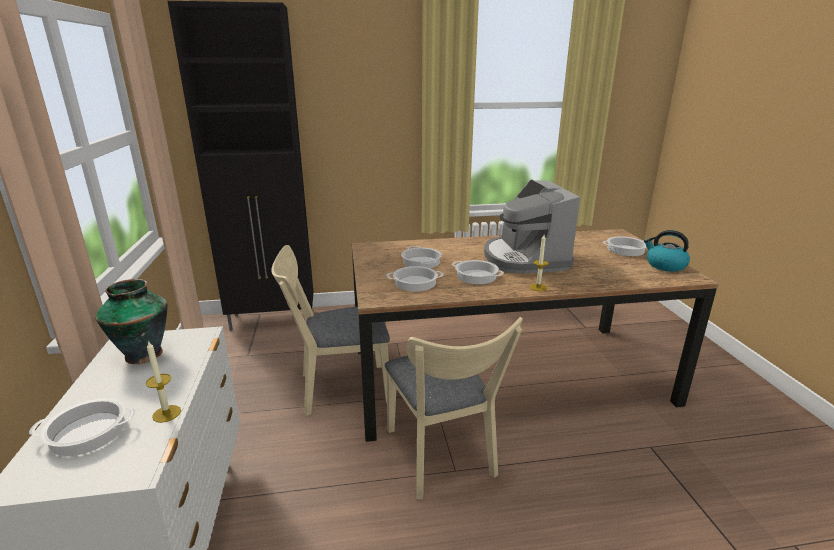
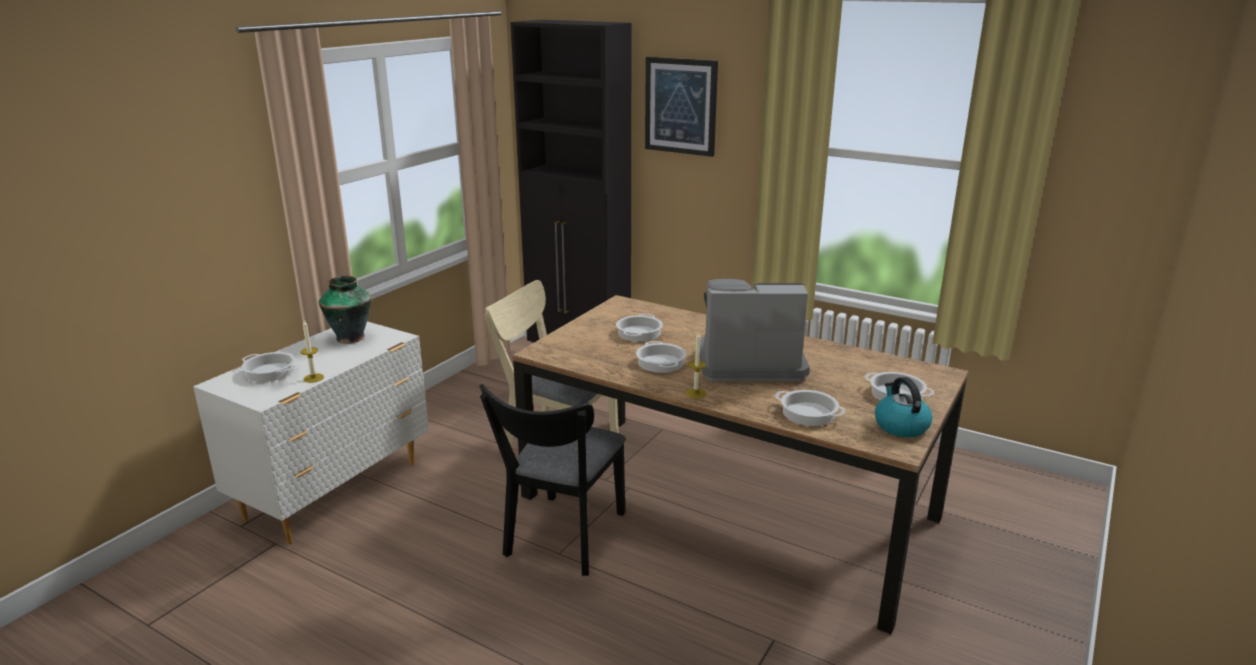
camera: 40 degrees right, 0 degrees up
beige chair [385,317,523,500] -> black chair [479,384,626,576]
cooking pot [386,266,444,292] -> cooking pot moved to [775,390,846,426]
coffee machine [484,180,580,274] -> coffee machine turned 60 degrees clockwise [700,279,810,382]
none -> picture [645,57,718,157]

